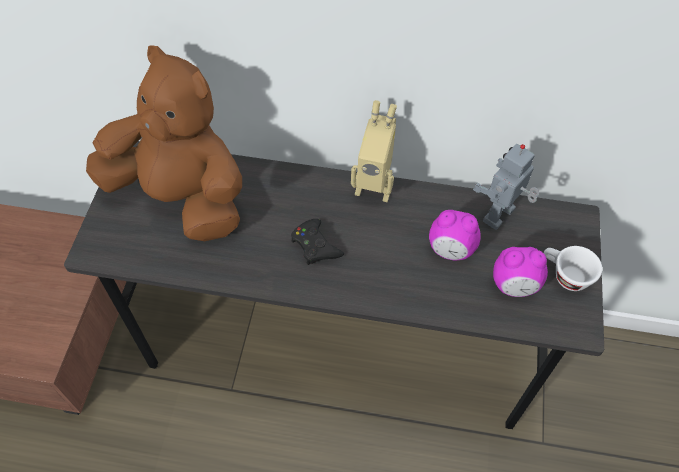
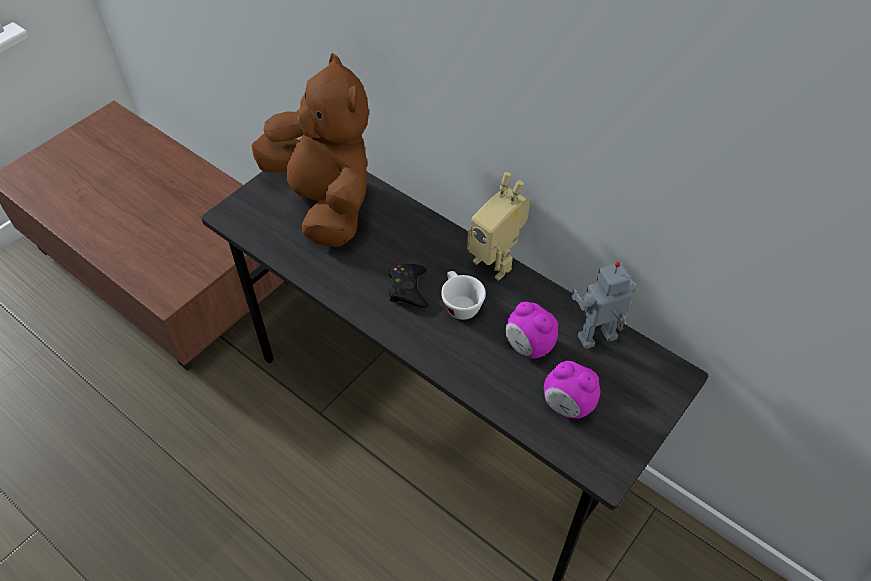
camera: 30 degrees right, 5 degrees down
white cup [544,246,602,291] -> white cup moved to [441,271,486,320]

